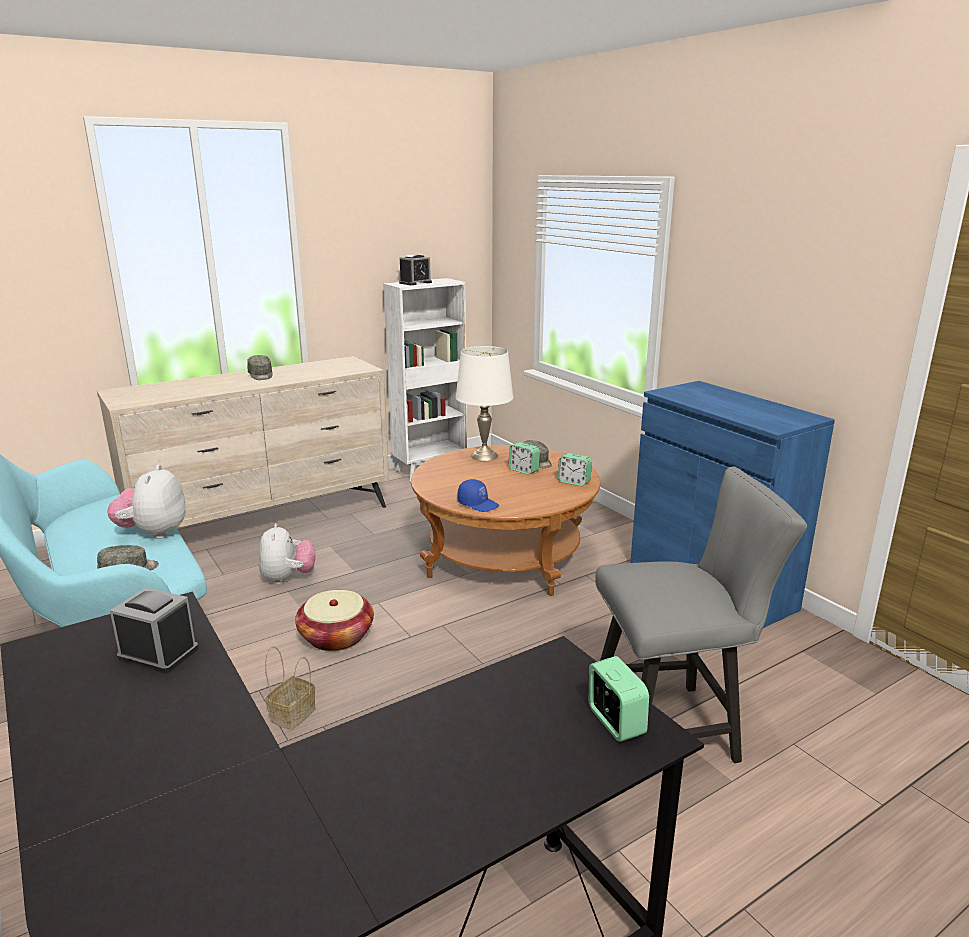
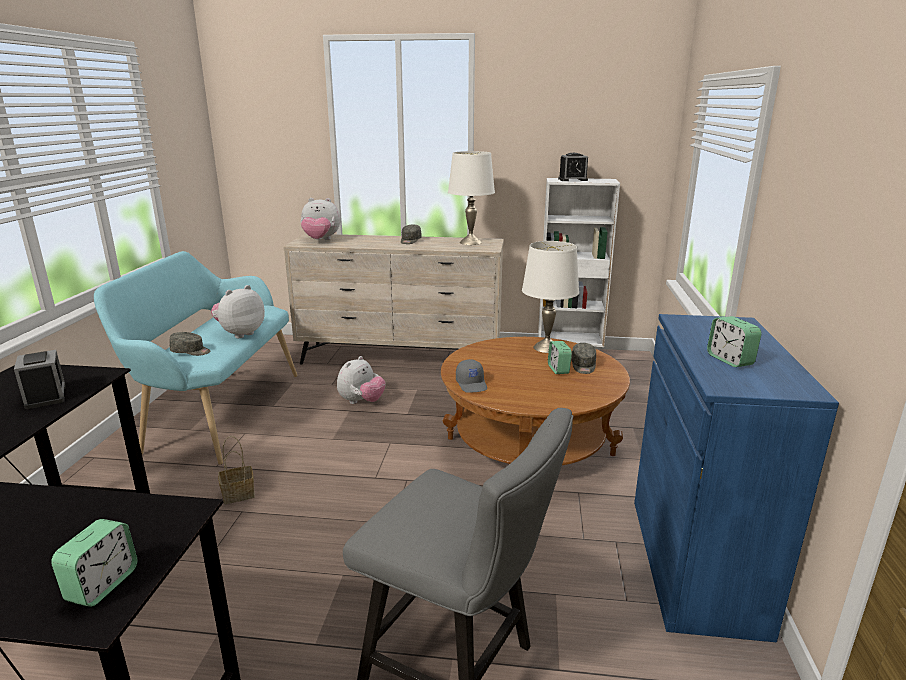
camera: 40 degrees right, 0 degrees up
basket [295,590,374,651] -> none
blue cap [457,479,499,512] -> grey cap [456,359,487,393]
alarm clock [558,453,592,486] -> alarm clock moved to [707,316,761,367]
none -> plush toy [300,198,340,240]
none -> white table lamp [448,151,495,245]

